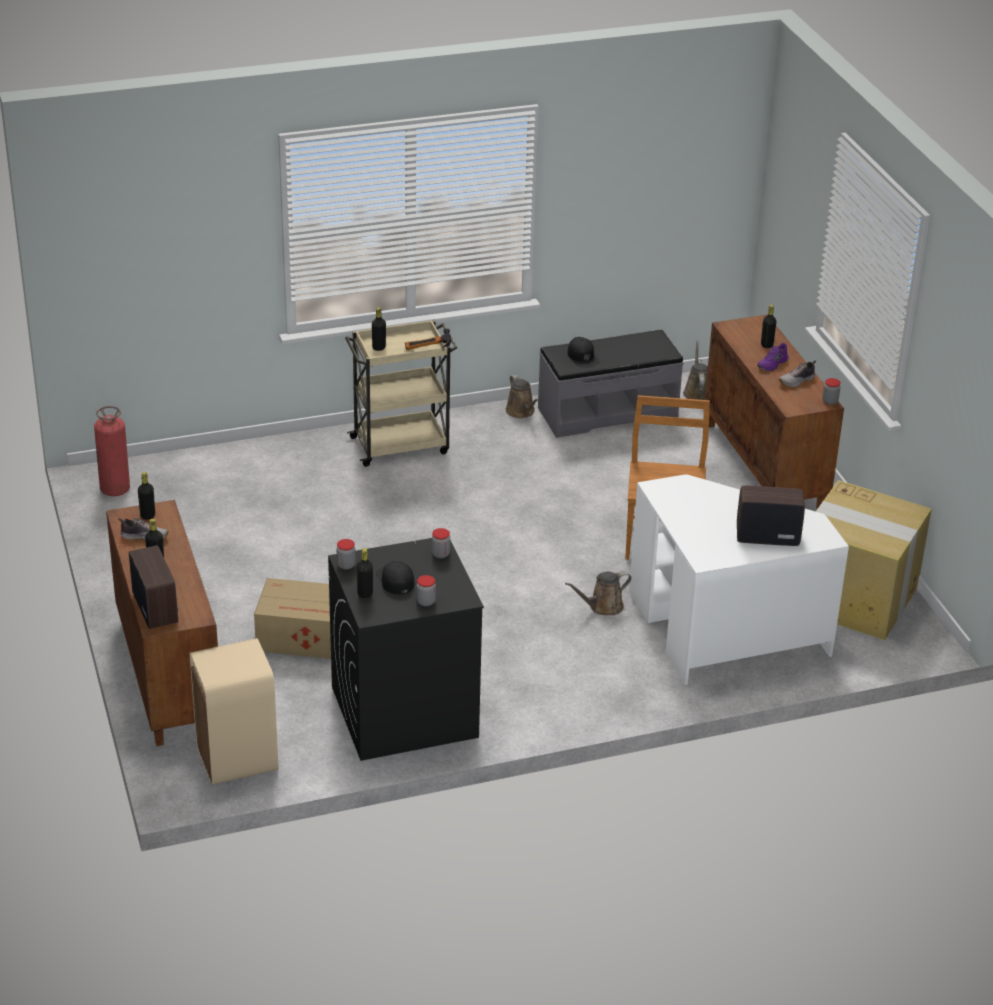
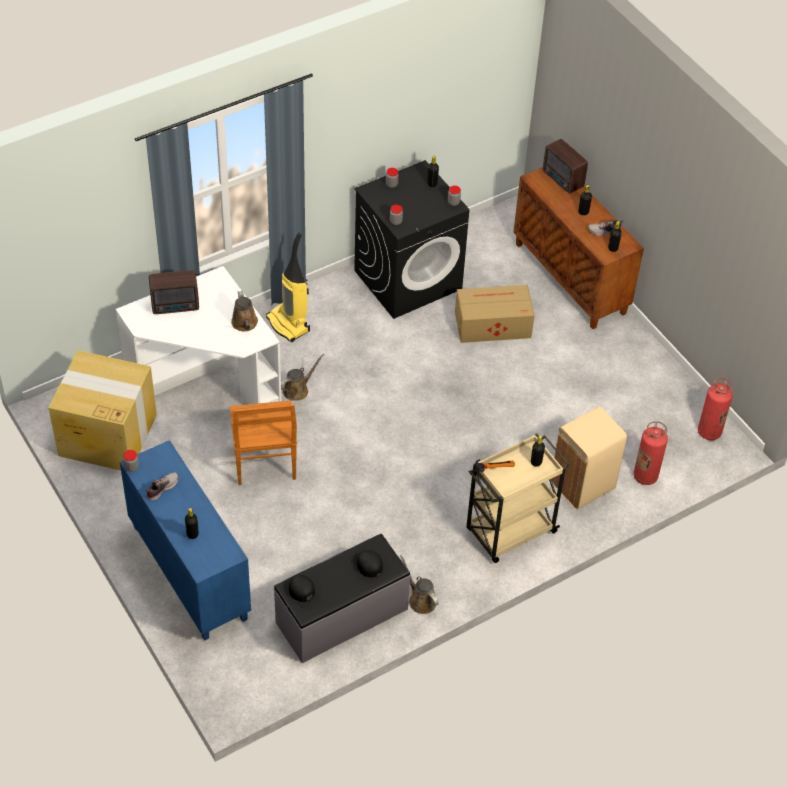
camera: 165 degrees right, 15 degrees up
beige trash can [190,638,278,785] -> beige trash can moved to [551,406,627,510]
black cap [376,561,415,594] -> black cap moved to [289,575,322,610]
brown watering can [683,341,708,400] -> brown watering can moved to [231,291,258,331]
brown cabinet [705,315,844,509] -> blue cabinet [120,440,251,641]
purple shoe [757,343,789,371] -> none
none -> vacuum cleaner [266,232,310,342]
none -> fire extinguisher [633,421,668,485]

